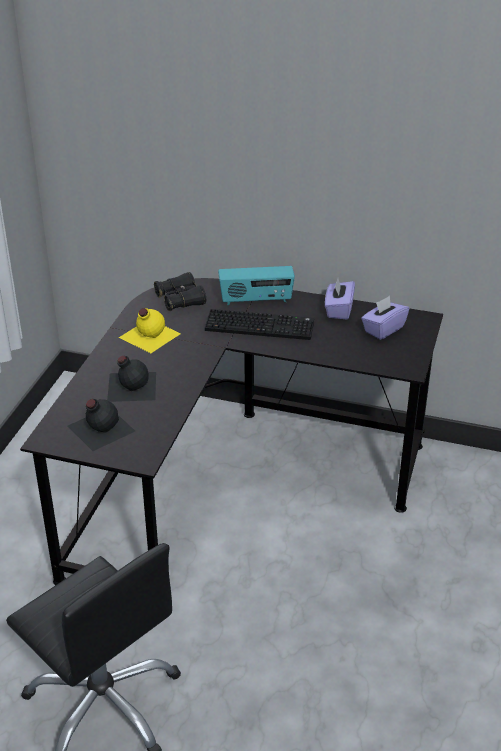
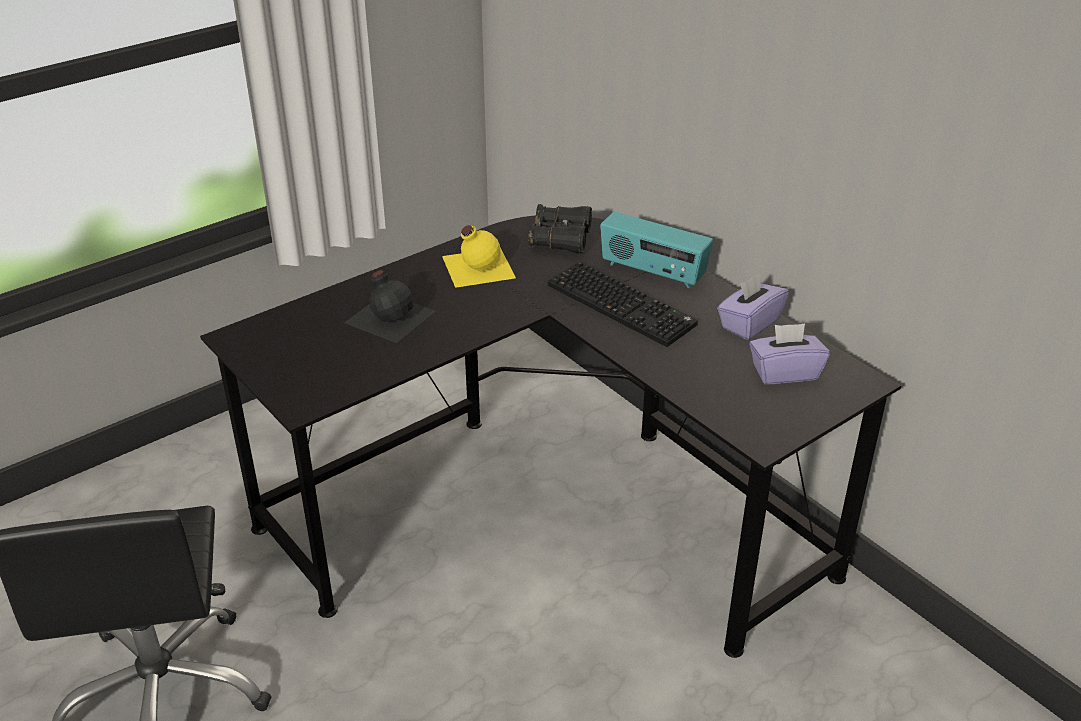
camera: 35 degrees right, 0 degrees up
black bottle [68,399,135,451] -> none

